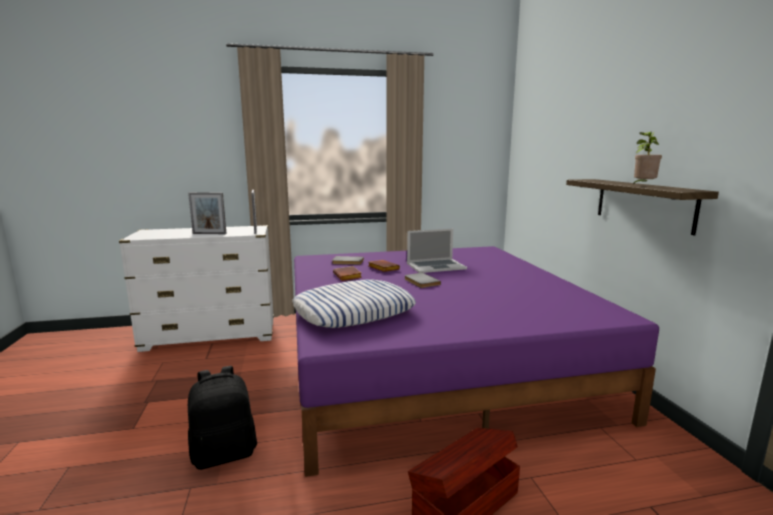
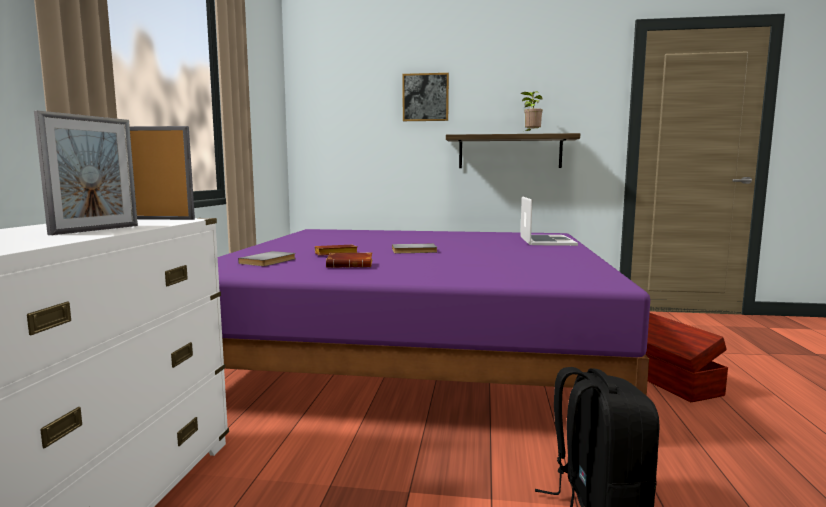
camera: 70 degrees left, 5 degrees down
pillow [292,279,416,328] -> none
laptop [407,229,467,273] -> laptop moved to [520,197,578,246]
none -> picture [403,73,449,121]

